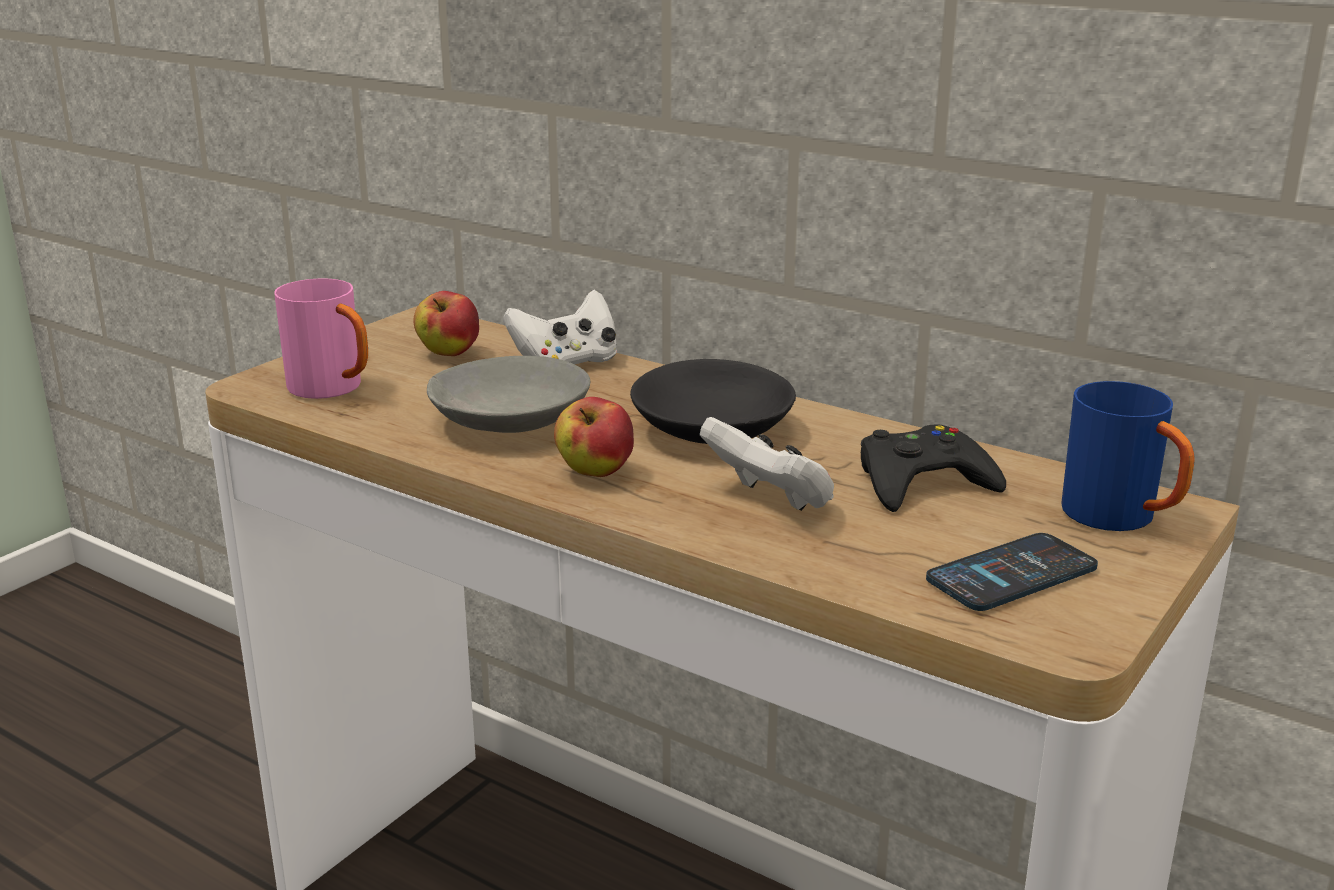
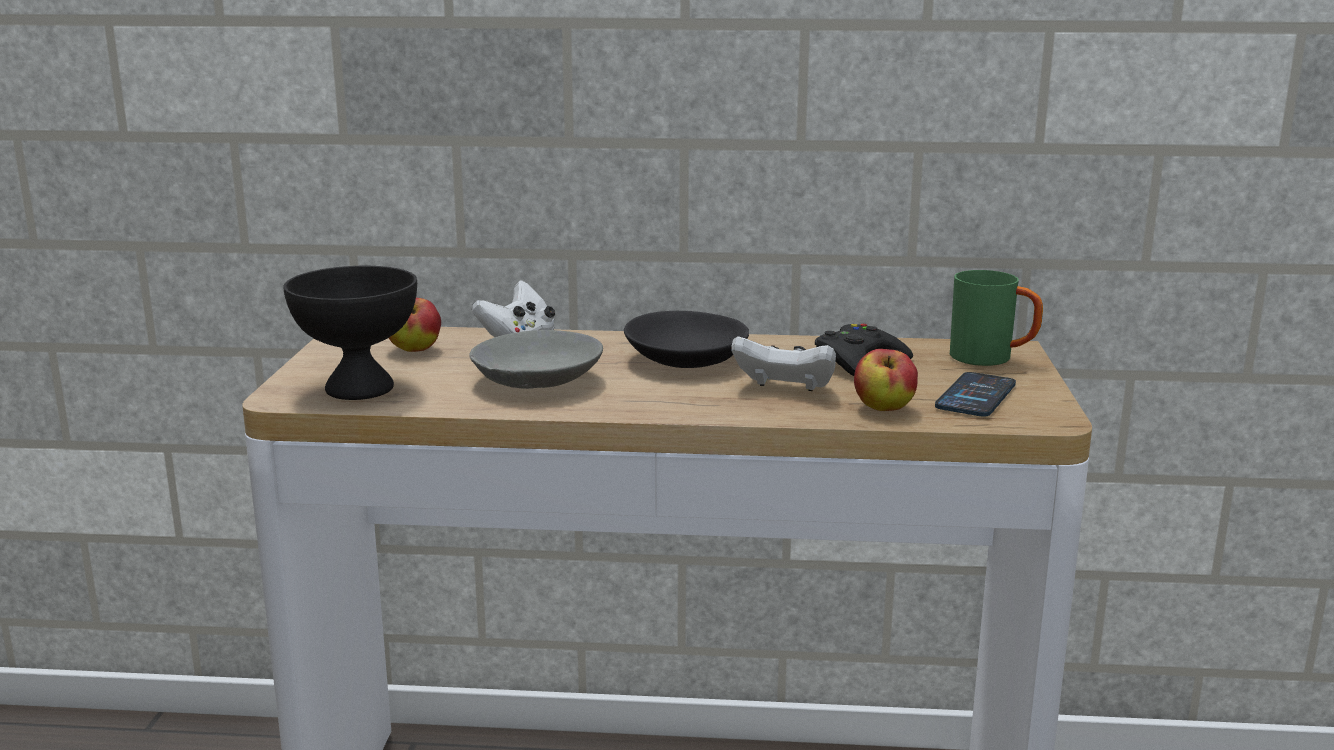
camera: 30 degrees left, 5 degrees down
pink mug [274,279,368,399] -> black bowl [283,266,417,400]
apple [554,397,634,477] -> apple moved to [854,349,918,411]
blue mug [1061,381,1195,531] -> green mug [950,270,1043,366]

